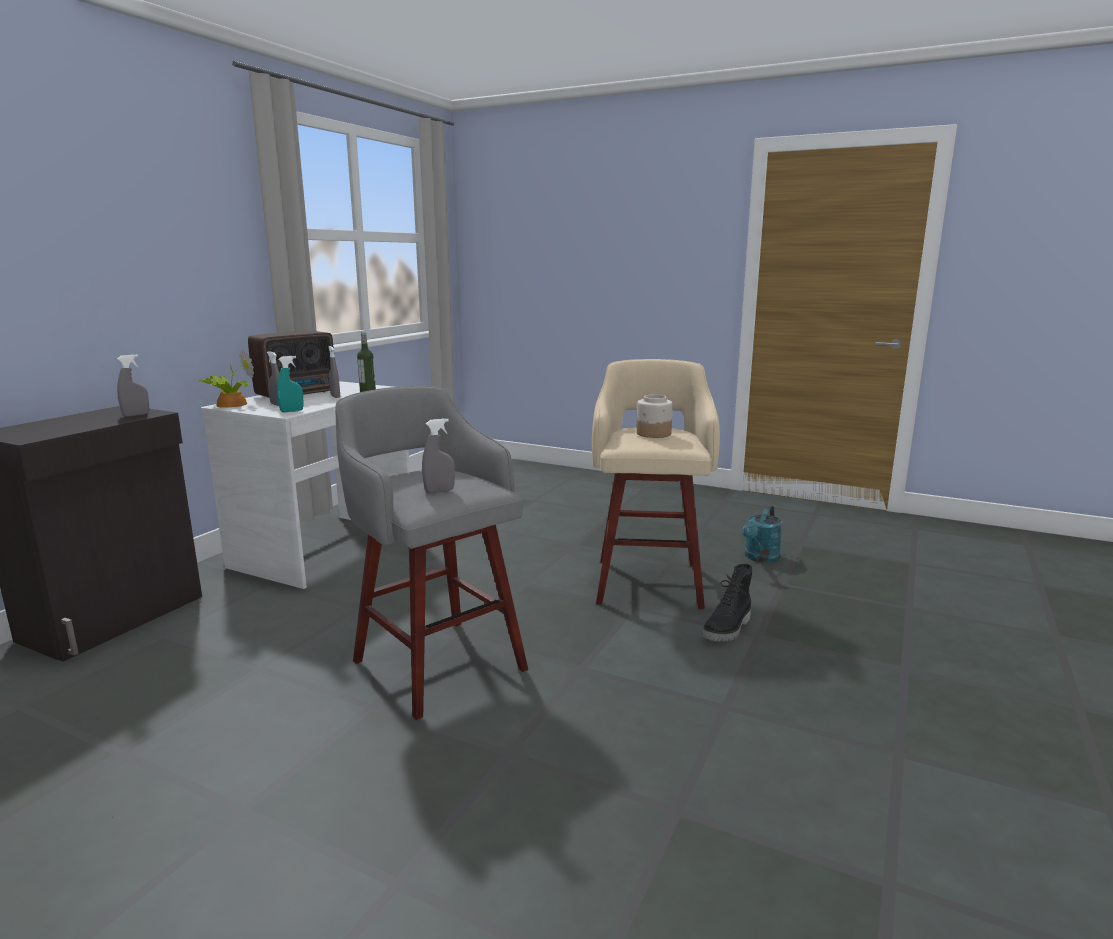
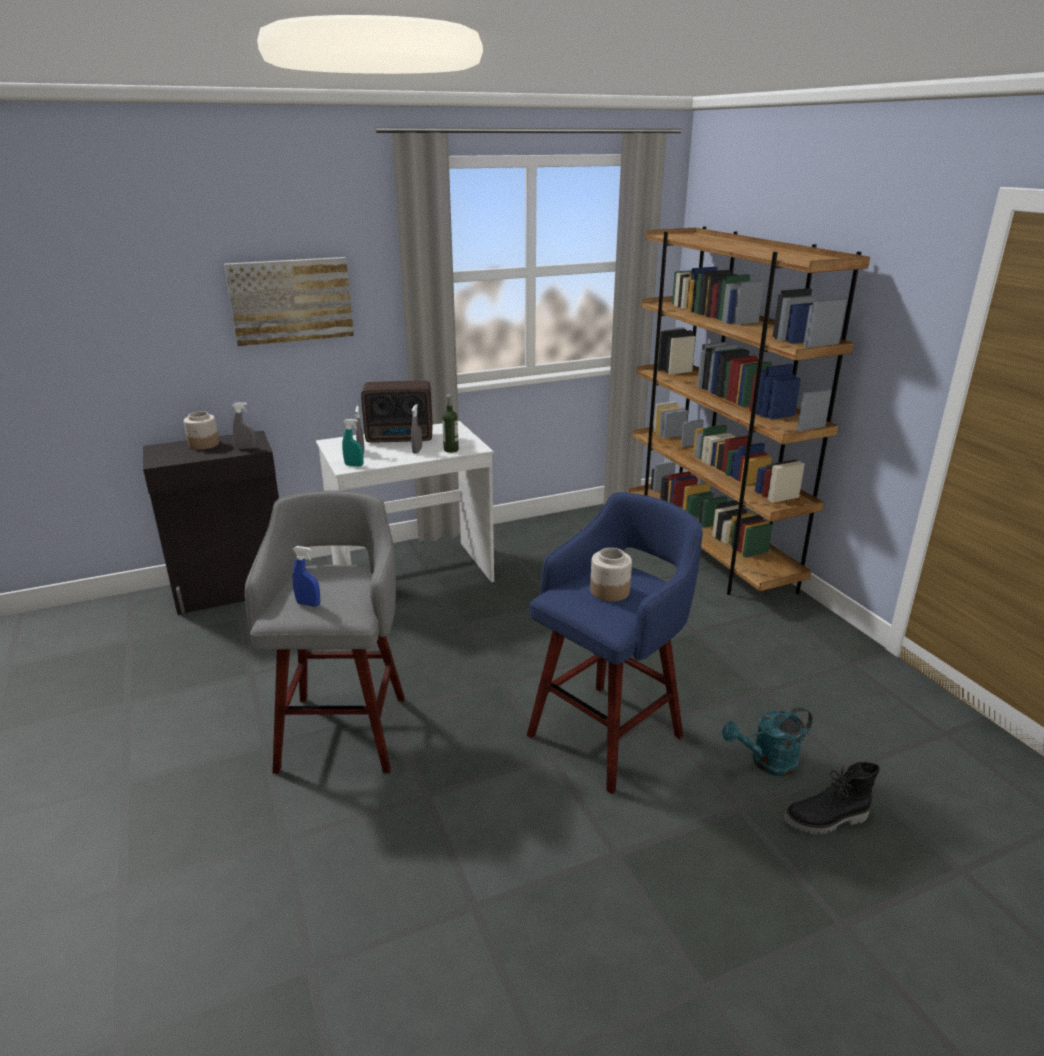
camera: 40 degrees right, 10 degrees up
potted plant [199,349,254,408] -> none
grey spray bottle [422,418,455,493] -> blue spray bottle [292,546,320,607]
beige stool [592,359,720,609] -> blue stool [527,493,703,794]
black boot [702,564,753,642] -> black boot moved to [784,762,880,834]
none -> jar [184,411,219,450]
none -> picture [224,257,354,346]
none -> brown bookcase [629,226,870,595]

